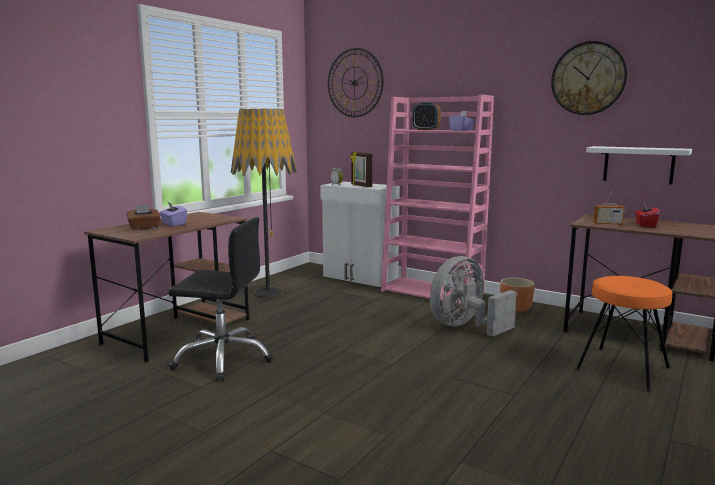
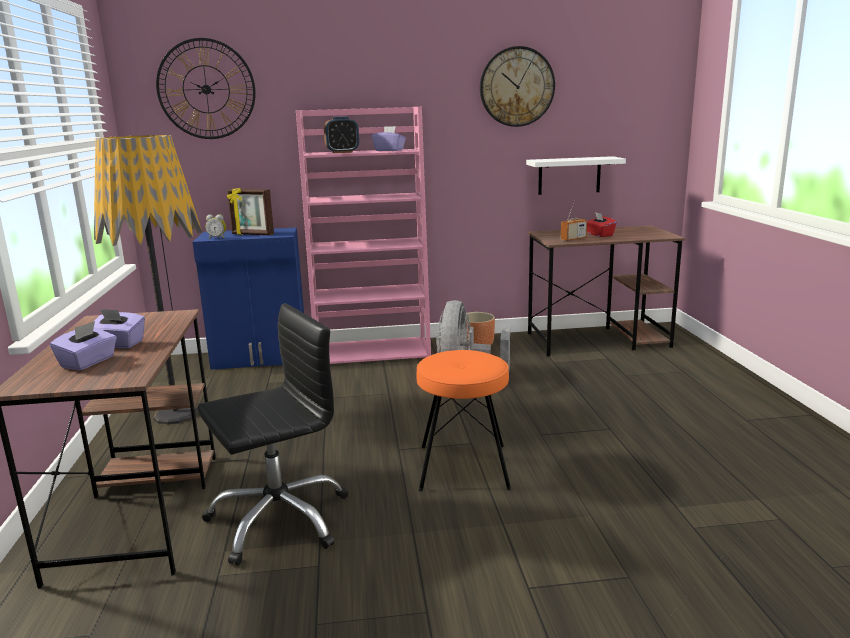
camera: 40 degrees left, 5 degrees up
brown tissue box [126,205,160,230] -> purple tissue box [50,321,117,370]
white cabinet [320,182,400,287] -> blue cabinet [193,227,304,370]
orange stool [575,276,672,392] -> orange stool moved to [417,350,511,491]

